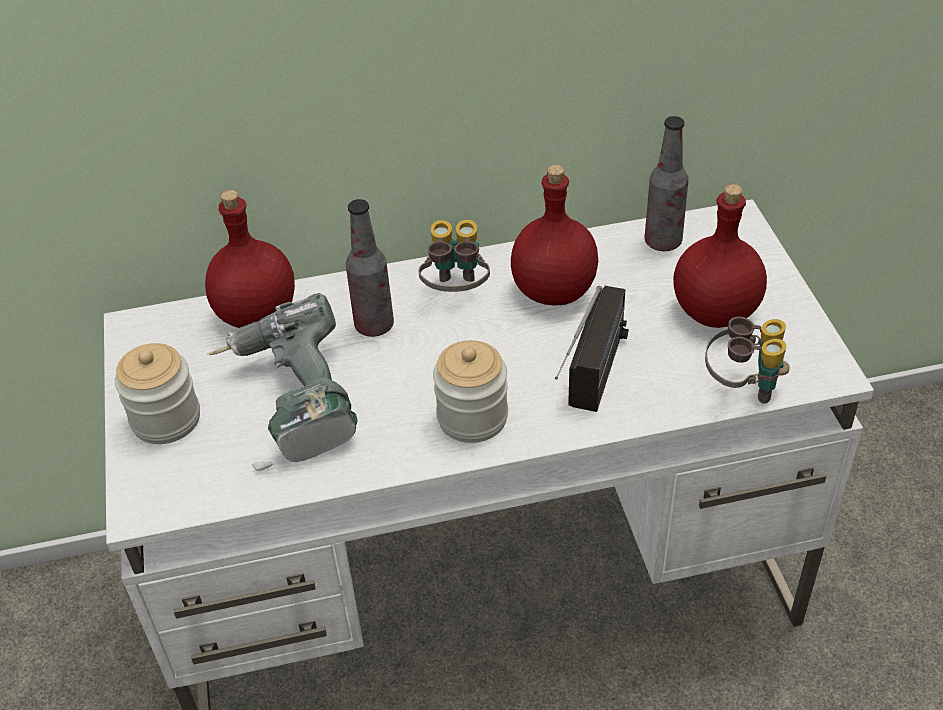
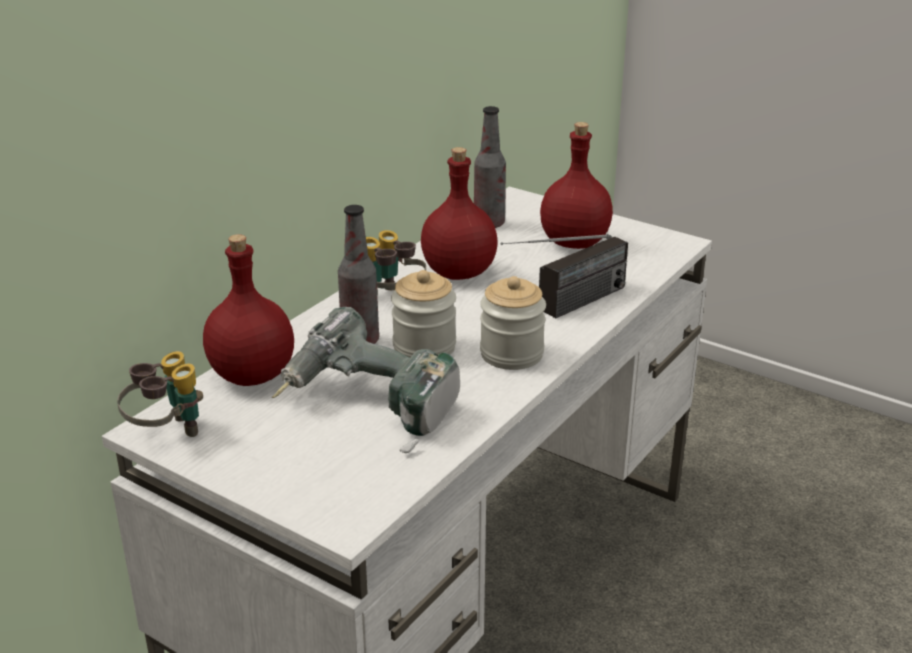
camera: 45 degrees left, 15 degrees down
jar [115,343,200,444] -> jar moved to [391,270,456,358]
radio [555,286,629,412] -> radio turned 75 degrees clockwise [500,234,628,318]
binoculars [705,317,790,404] -> binoculars moved to [117,351,203,437]

